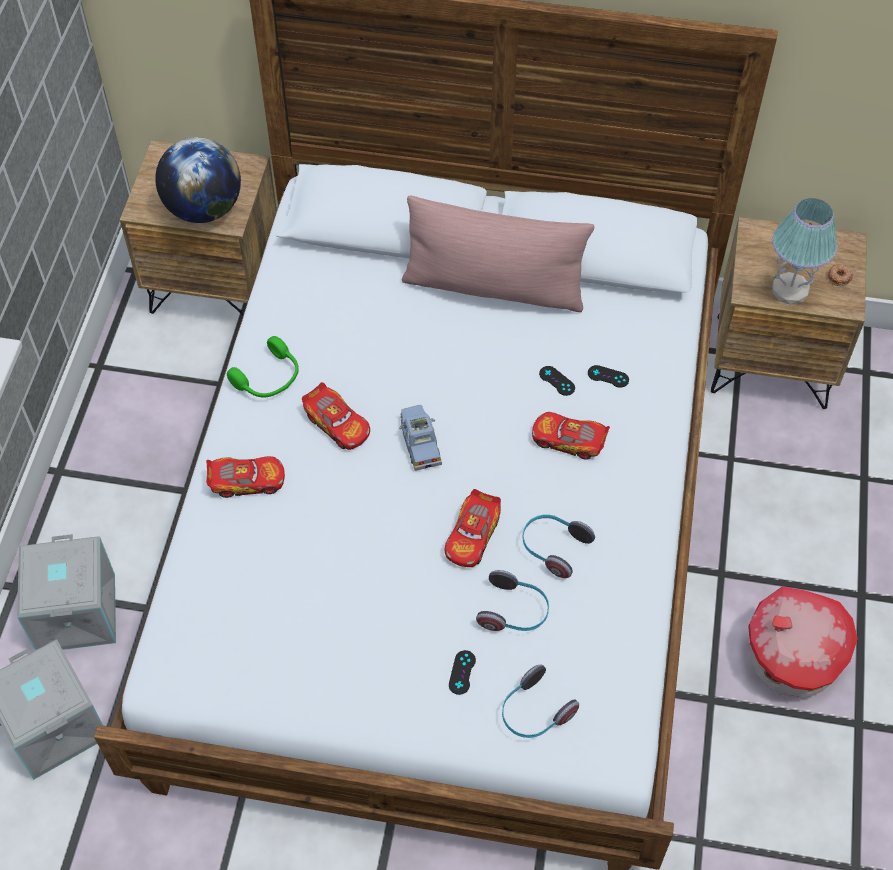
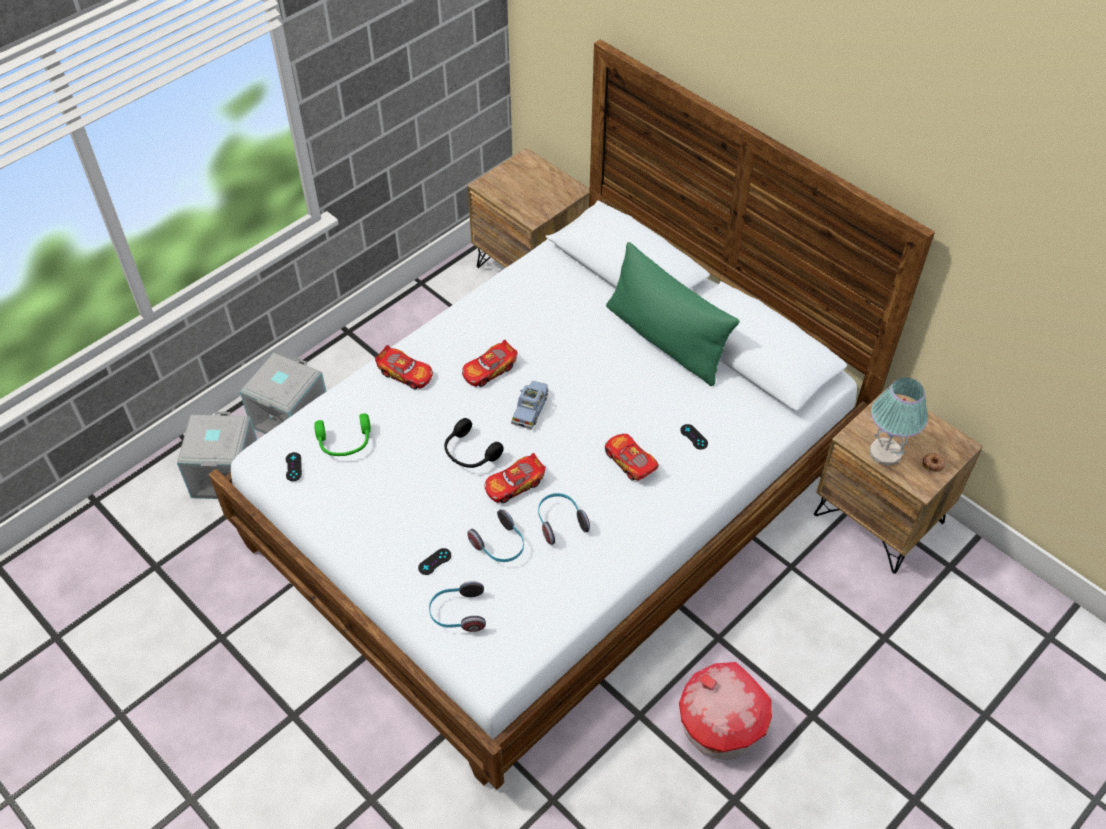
camera: 35 degrees right, 5 degrees down
globe [155,137,241,223] -> none
green headphones [227,336,299,397] -> green headphones moved to [314,413,371,456]
toy car [302,382,370,450] -> toy car turned 60 degrees clockwise [462,340,517,387]
pink pillow [402,195,594,312] -> green pillow [606,242,739,386]
black game controller [539,366,575,396] -> black game controller moved to [286,452,302,481]
none -> black headphones [444,418,504,468]

